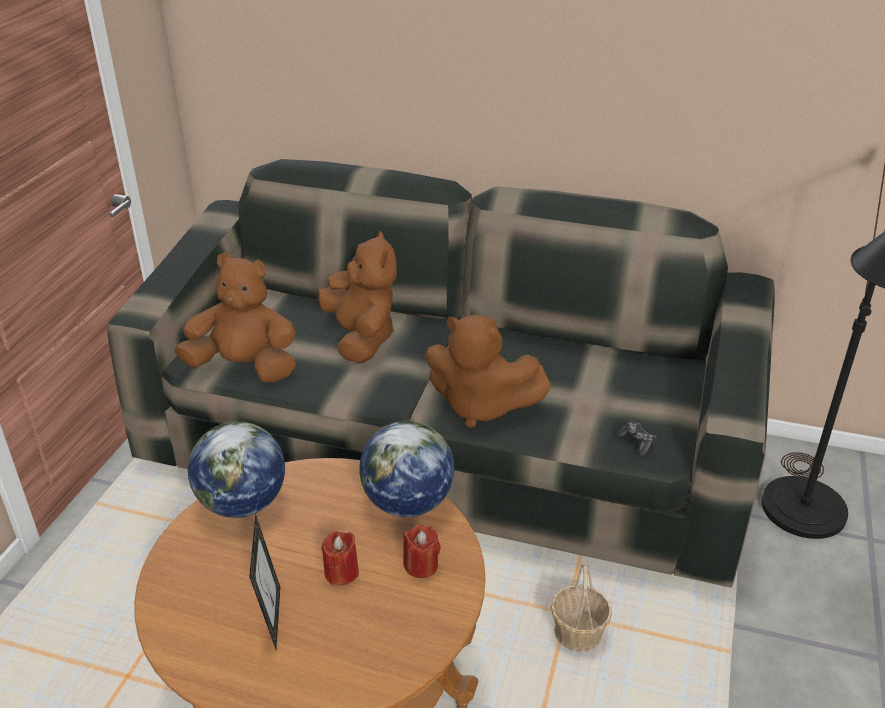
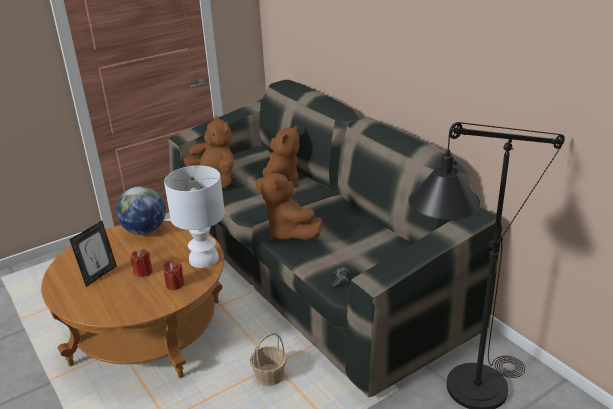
camera: 40 degrees right, 5 degrees down
globe [359,421,454,517] -> white table lamp [164,166,225,268]

